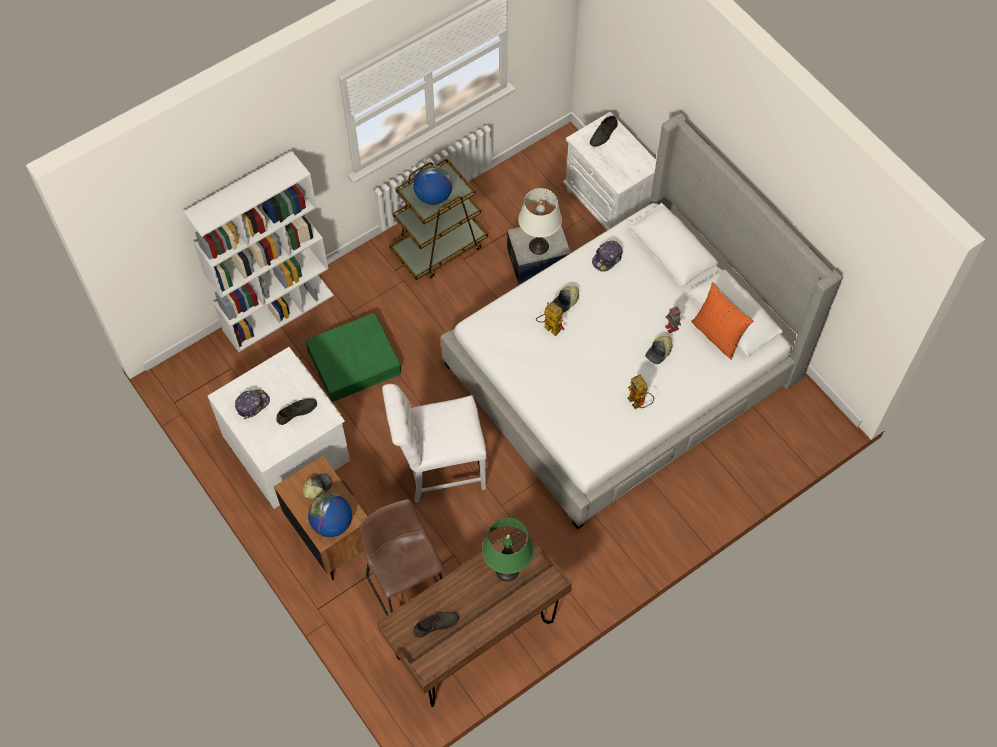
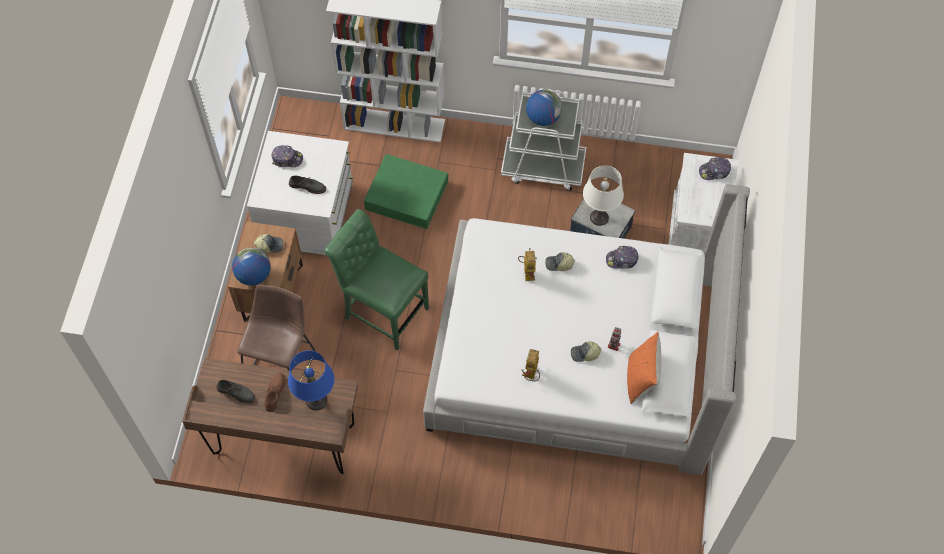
camera: 45 degrees right, 0 degrees up
white chair [382,384,487,502] -> green chair [324,209,429,351]
brown cart [389,158,488,280] -> white cart [501,89,586,191]
green table lamp [482,518,534,582] -> blue table lamp [288,350,334,411]
grey shoe [590,116,618,147] -> cap [699,157,731,180]
none -> brown shoe [265,373,285,412]

